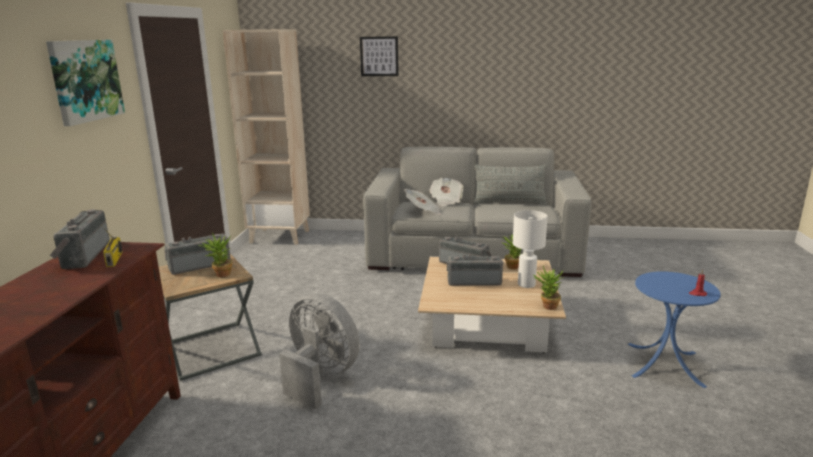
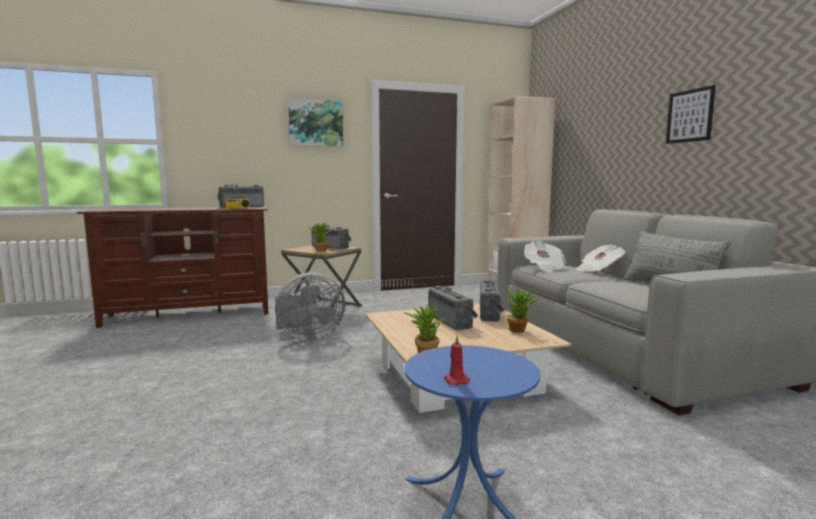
camera: 65 degrees right, 10 degrees down
grey fan [279,293,360,409] -> grey fan turned 60 degrees clockwise [275,272,346,341]
picture [360,36,399,76] -> picture moved to [666,85,716,144]
white table lamp [513,210,548,288] -> none

